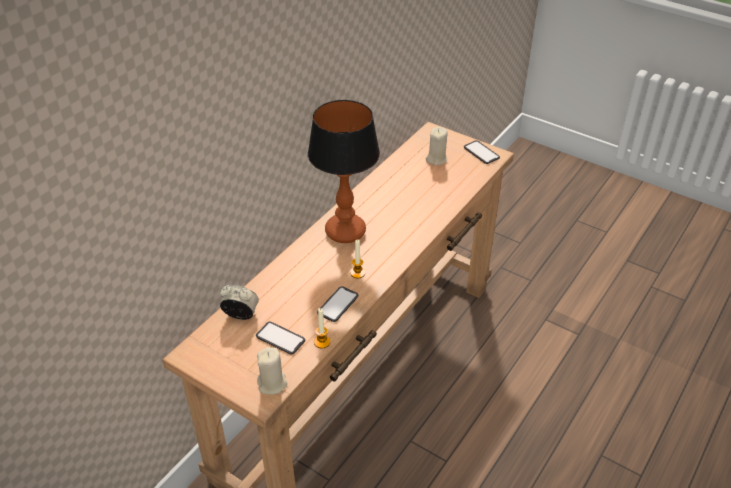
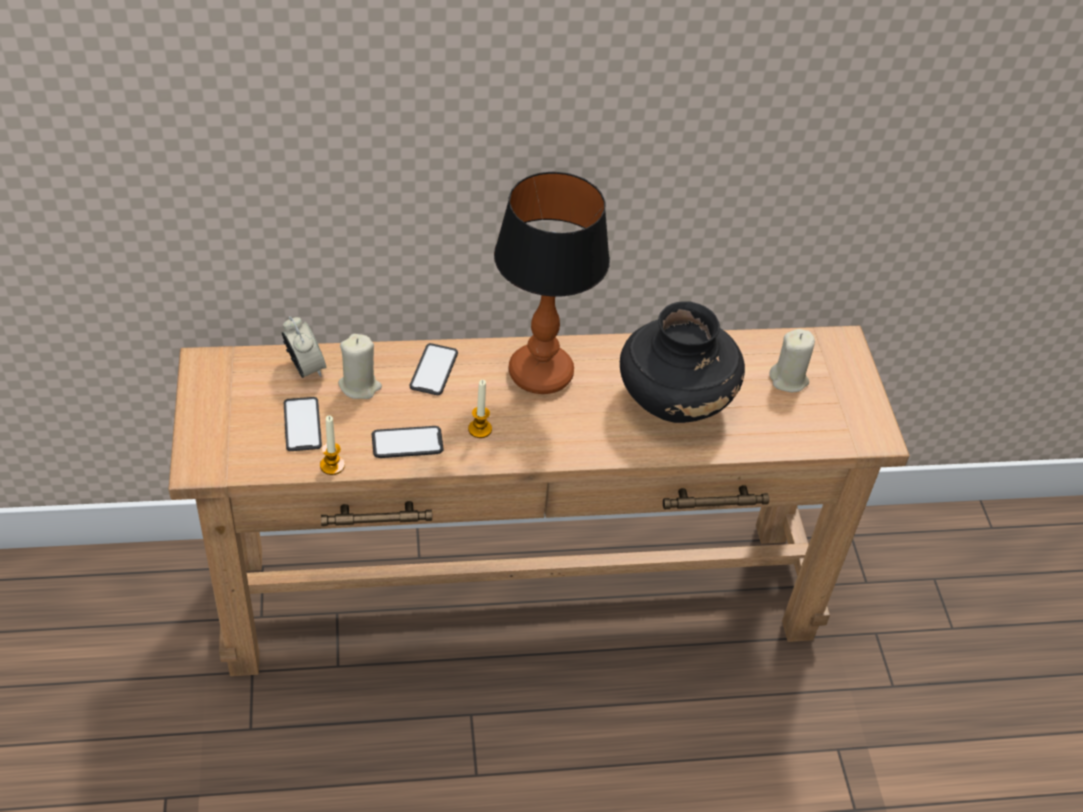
camera: 45 degrees right, 5 degrees up
beige candle [257,347,288,395] -> beige candle moved to [338,334,382,399]
phone [464,140,500,164] -> phone moved to [410,343,458,395]
none -> black vase [620,301,745,423]

